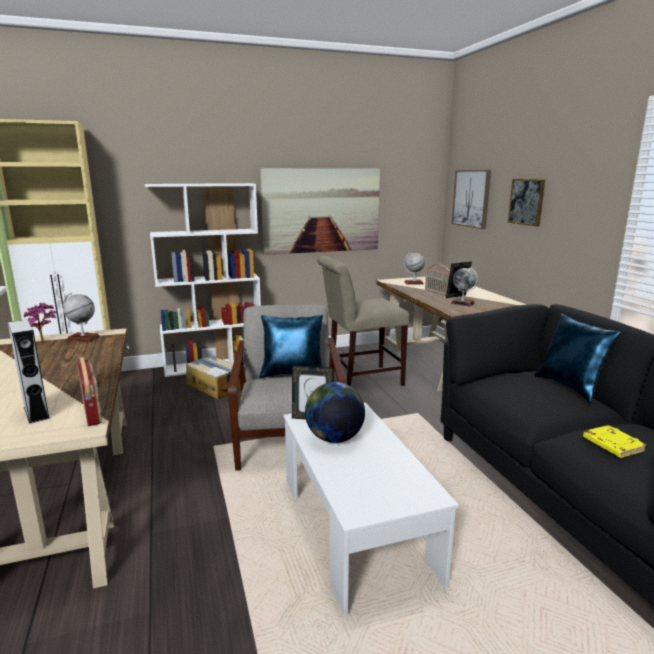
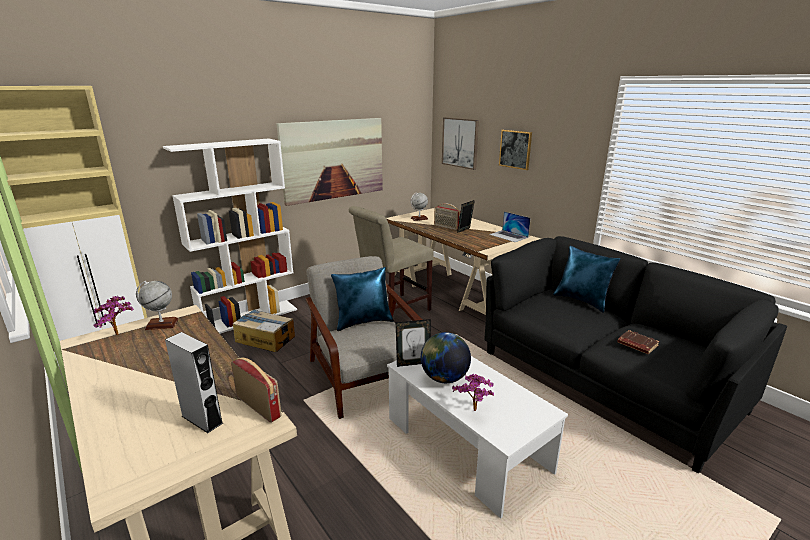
camera: 20 degrees left, 5 degrees up
globe [450,267,478,306] -> none
yellow book [583,425,647,458] -> brown book [617,330,659,354]
none -> potted plant [452,374,494,411]
none -> laptop [489,211,531,242]

